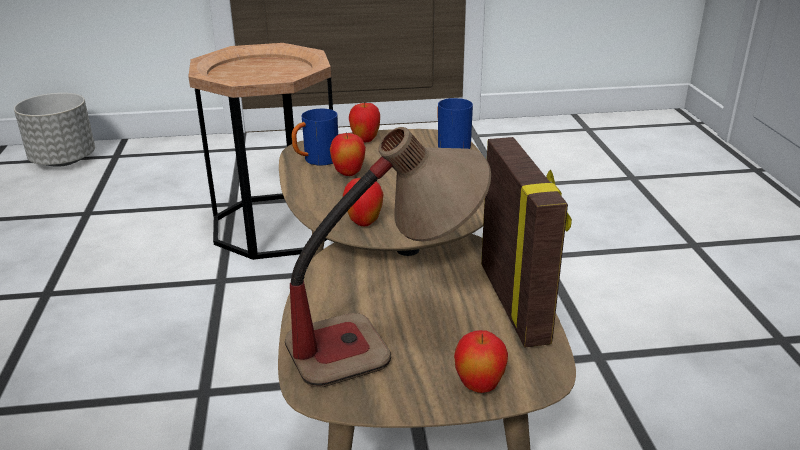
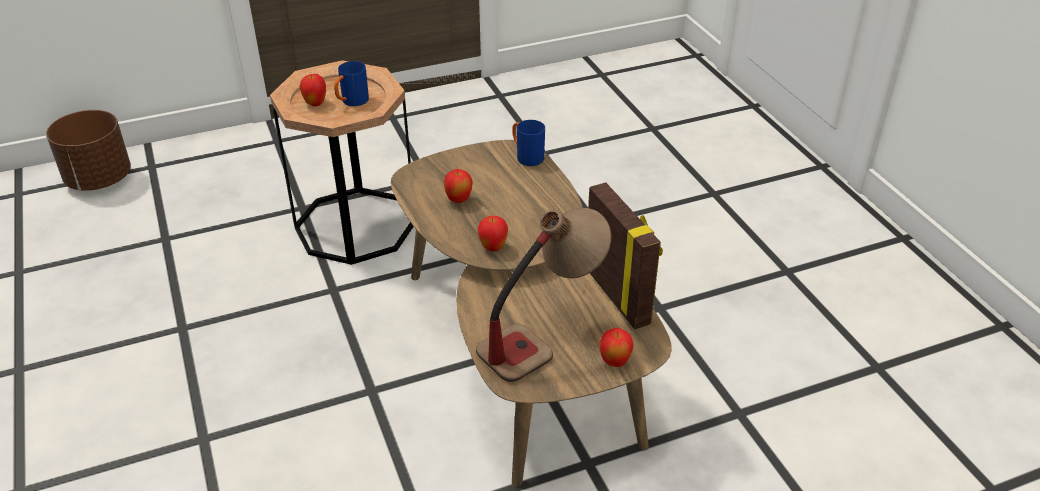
camera: 15 degrees left, 10 degrees up
grey planter [14,93,95,167] -> brown planter [46,110,131,191]
blue mug [291,109,338,165] -> blue mug moved to [334,61,369,106]
apple [349,101,380,142] -> apple moved to [299,74,326,106]

